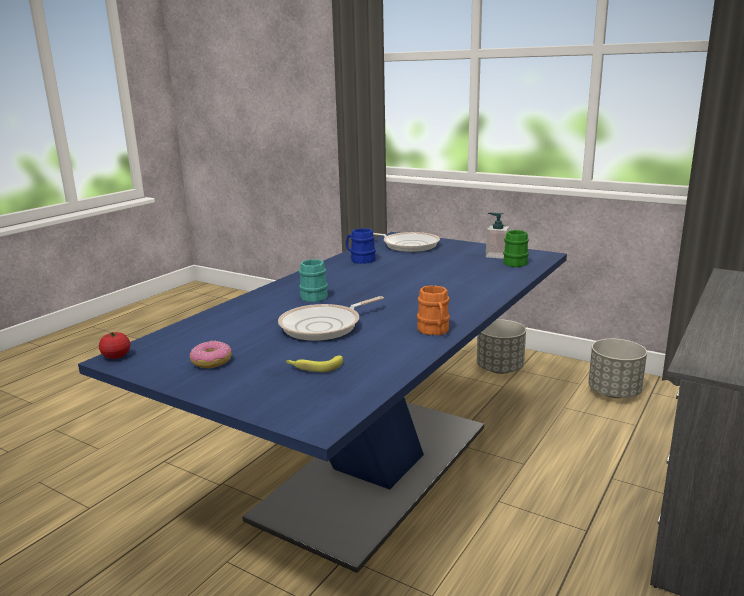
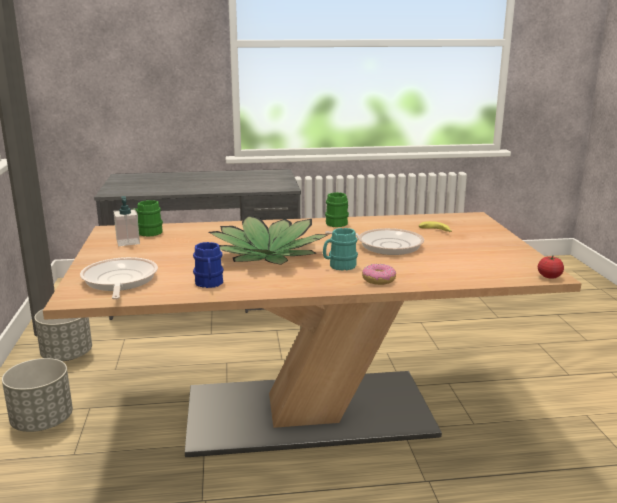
camera: 130 degrees left, 0 degrees up
blue dining table [78,232,567,573] -> beige dining table [43,212,582,457]
donut [190,341,232,368] -> donut moved to [362,264,396,285]
orange mug [417,286,450,335] -> green mug [325,192,349,227]
none -> potted plant [209,215,329,265]

